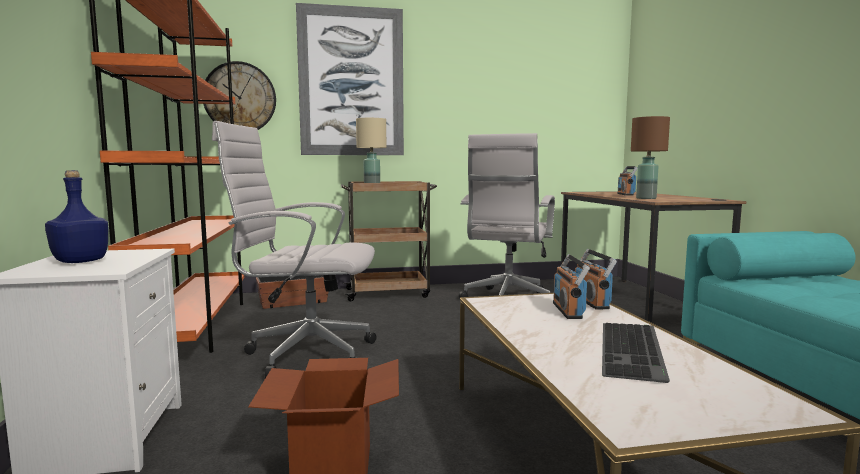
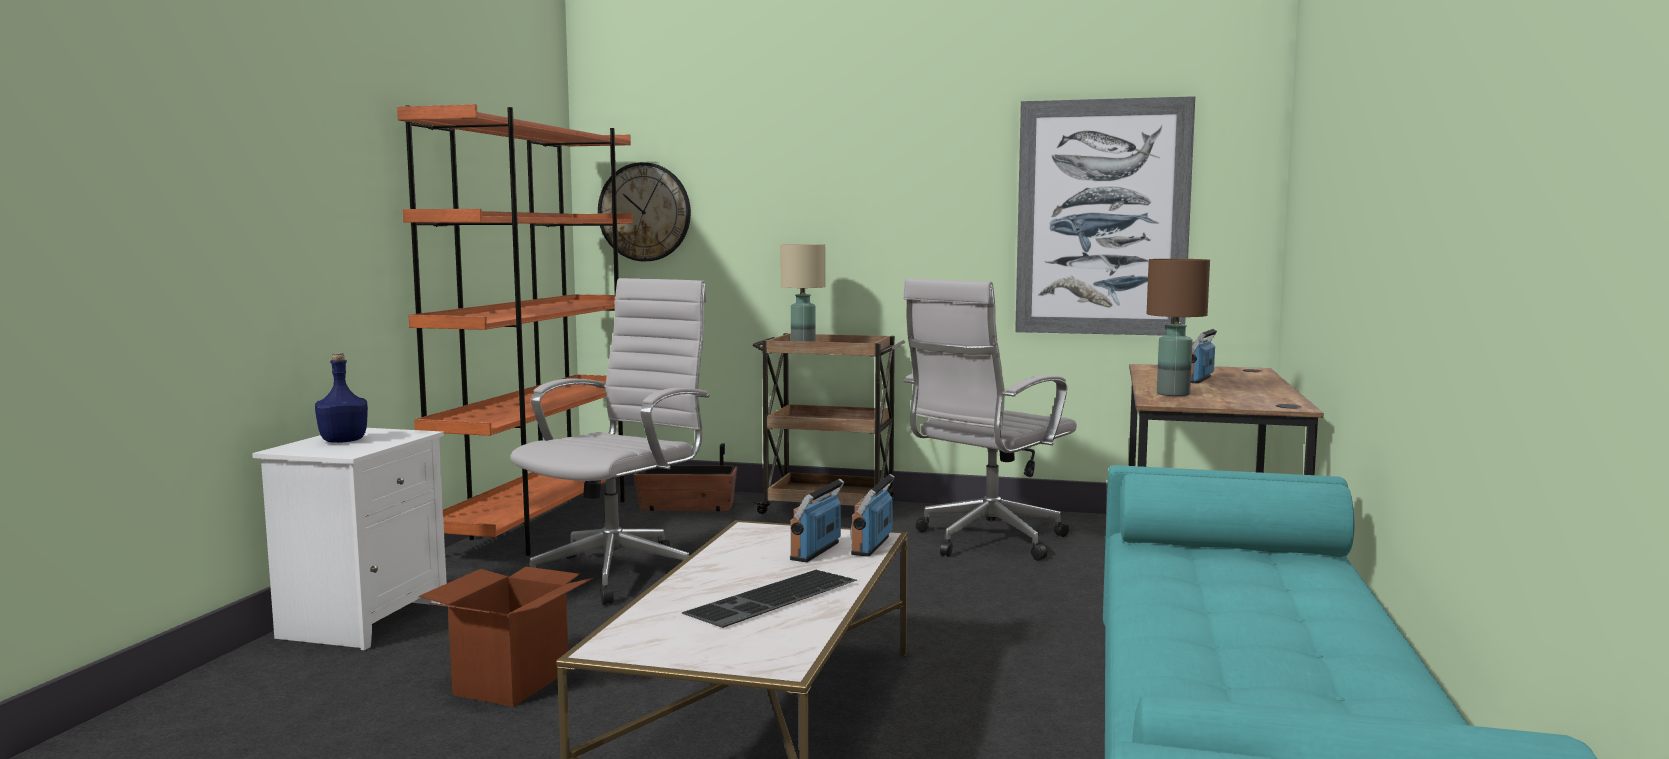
camera: 25 degrees right, 0 degrees up
white office chair [212,121,376,378] -> white office chair turned 90 degrees clockwise [510,278,710,605]
picture [296,3,404,155] -> picture moved to [1015,96,1195,336]

